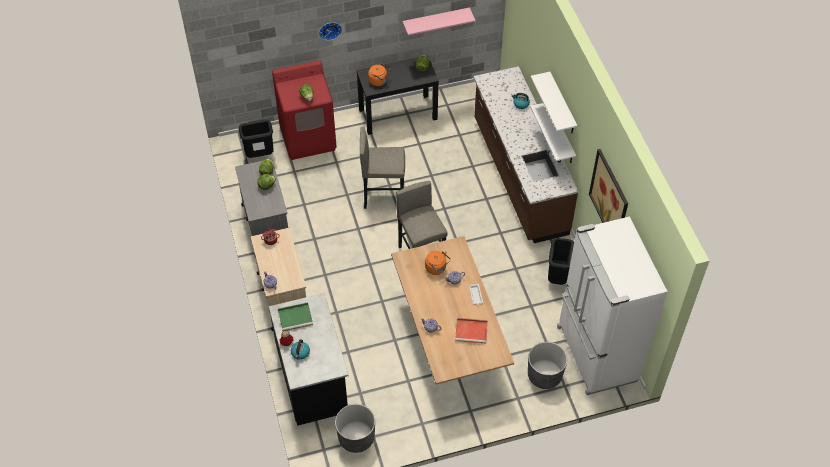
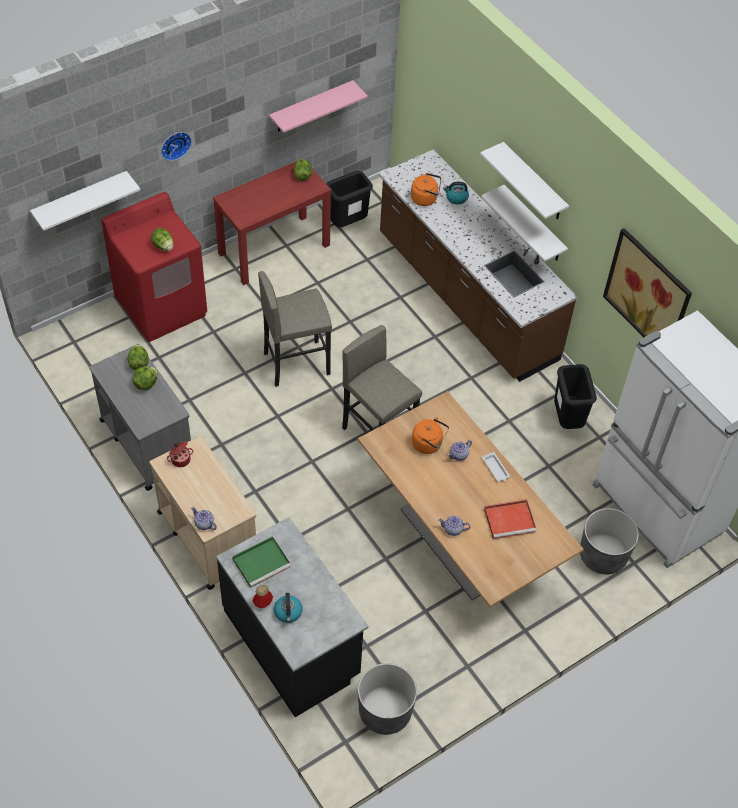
camera: 20 degrees left, 0 degrees up
black trash can [239,120,274,158] -> black trash can moved to [326,171,373,227]
black console table [356,55,439,135] -> red console table [213,158,331,285]
orange kettle [368,64,390,86] -> orange kettle moved to [411,173,441,206]
none -> white shelf [30,171,140,231]

